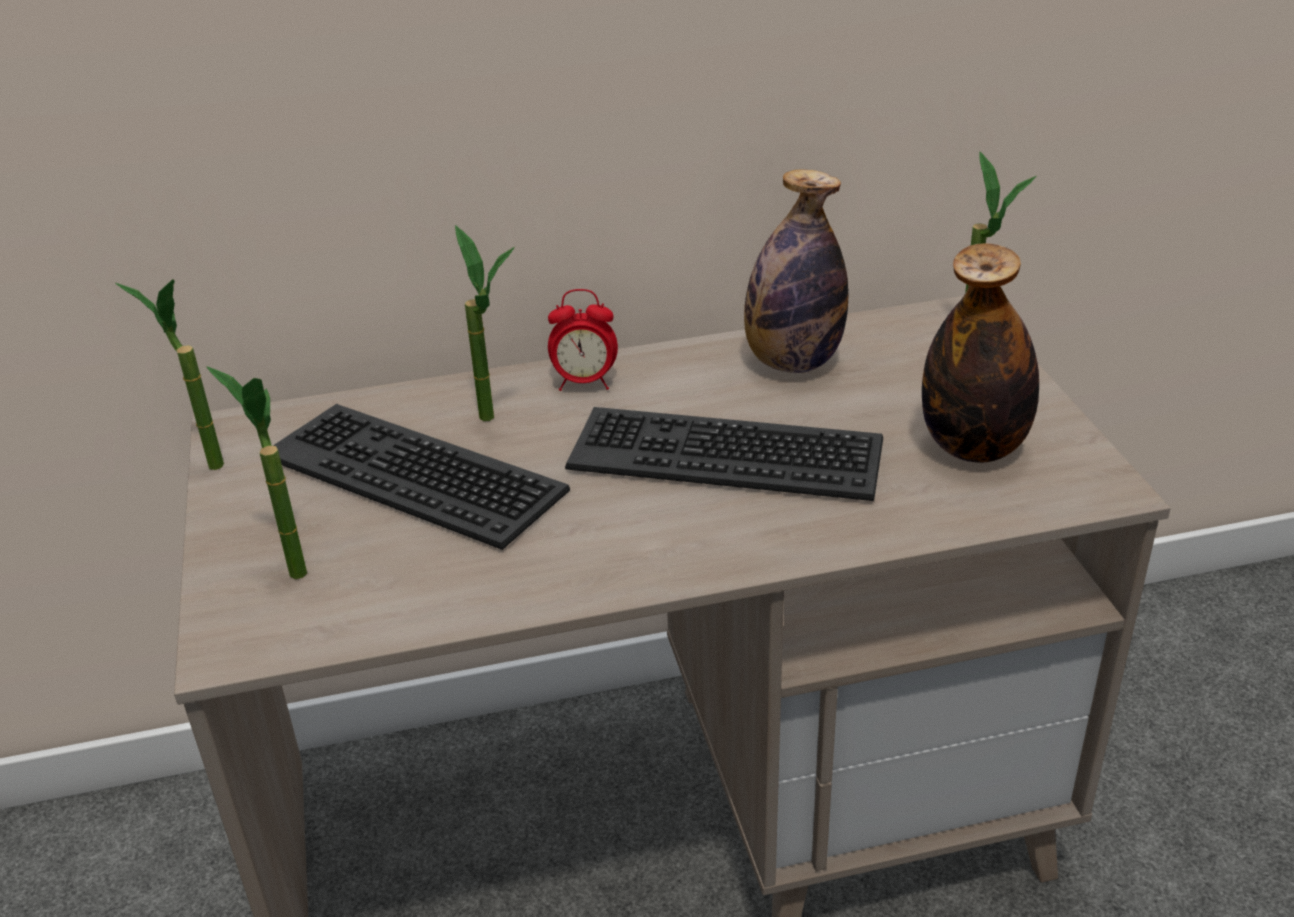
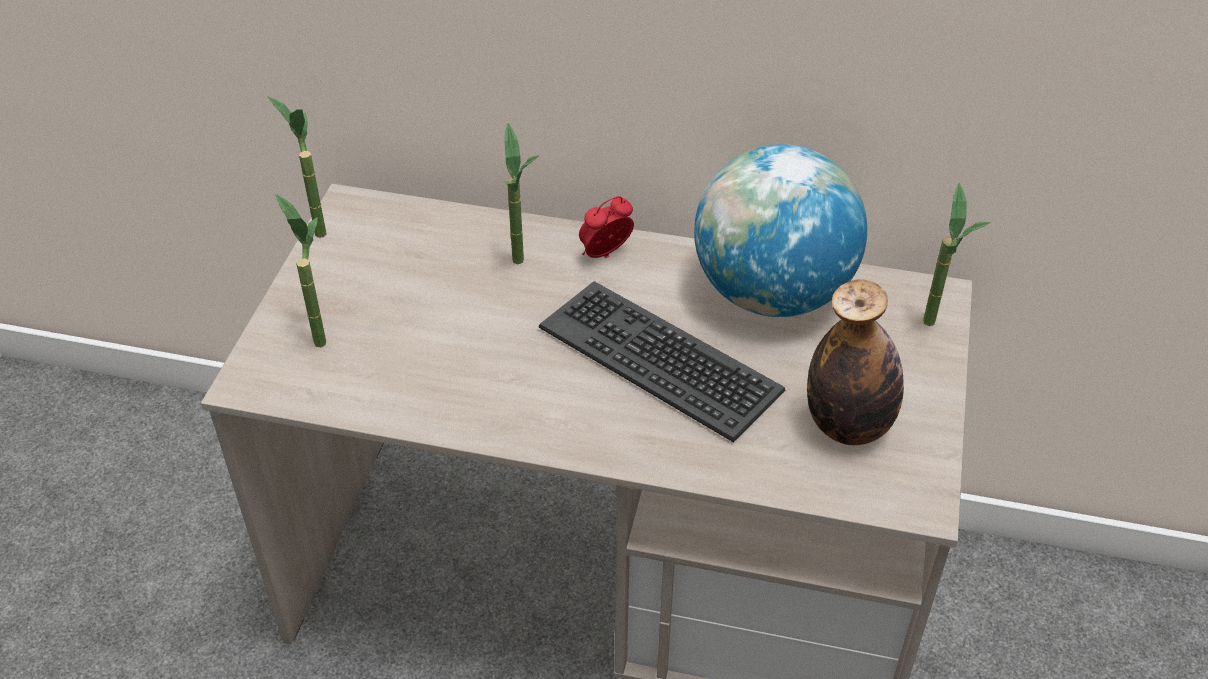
camera: 25 degrees right, 10 degrees up
keyboard [273,404,570,550] -> none
alarm clock [548,289,618,391] -> alarm clock turned 120 degrees clockwise [579,196,634,258]
bottle [744,169,848,373] -> globe [694,144,867,317]

